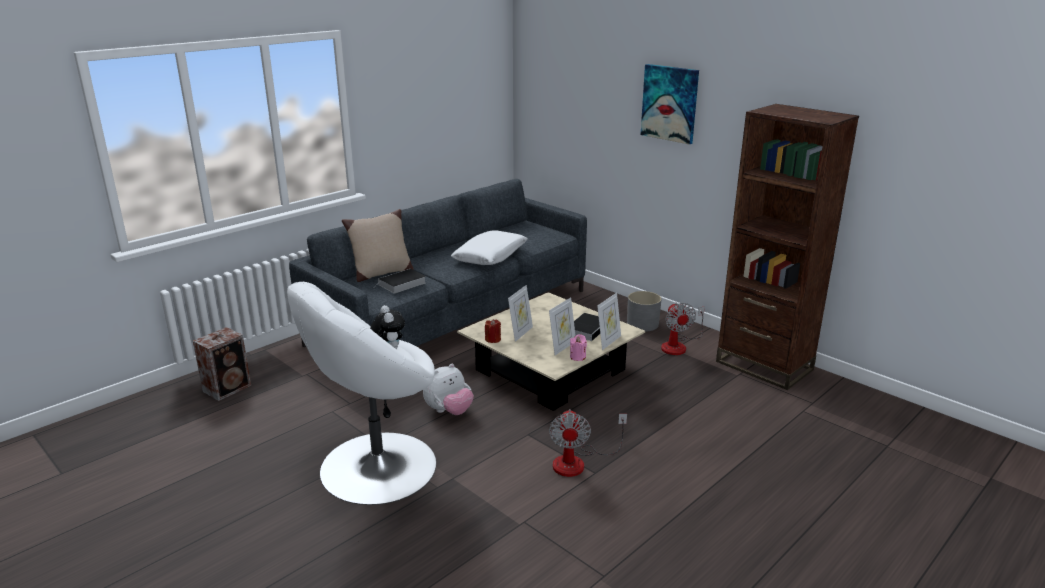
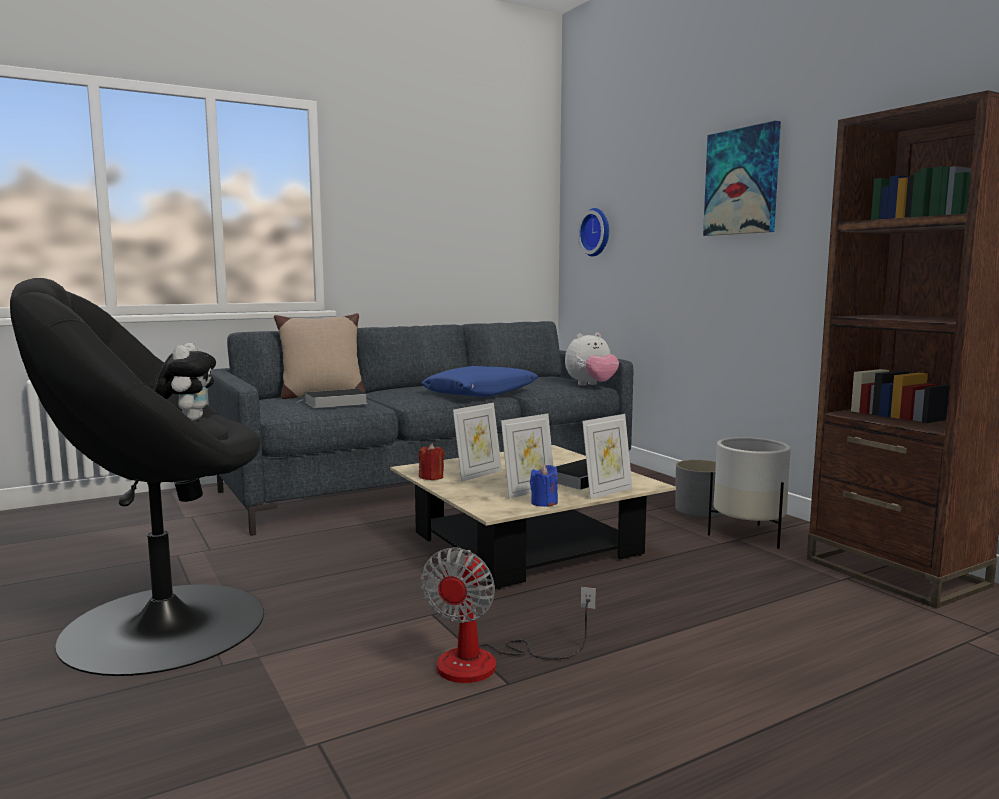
camera: 15 degrees right, 15 degrees down
speaker [193,327,251,401] -> none
white armchair [287,282,436,505] -> black armchair [10,278,264,676]
plush toy [423,364,474,415] -> plush toy moved to [565,333,619,386]
white pillow [451,230,528,265] -> blue pillow [422,366,539,397]
pink candle [570,334,587,361] -> blue candle [530,464,558,507]
fan [661,303,705,355] -> white planter [708,437,791,549]
none -> wall clock [577,208,609,256]

